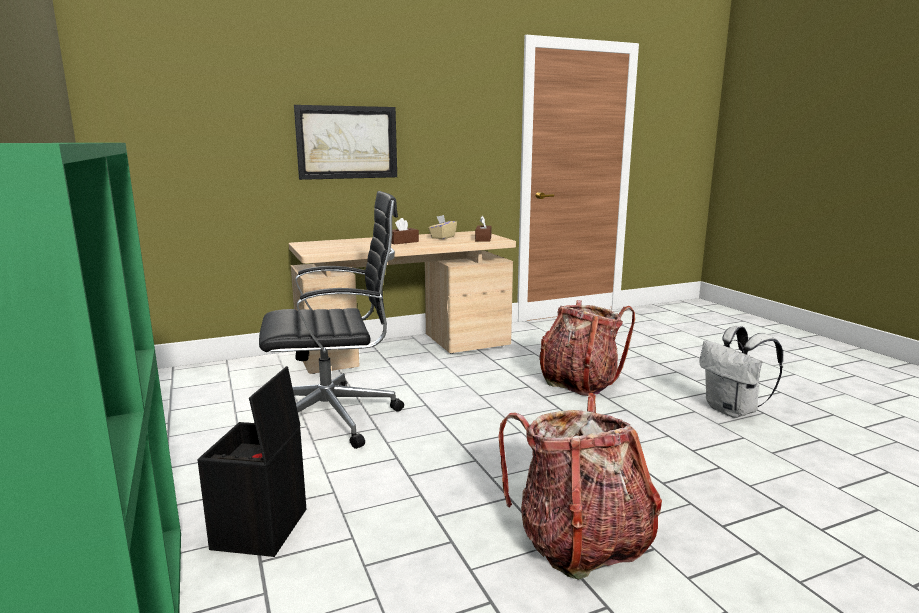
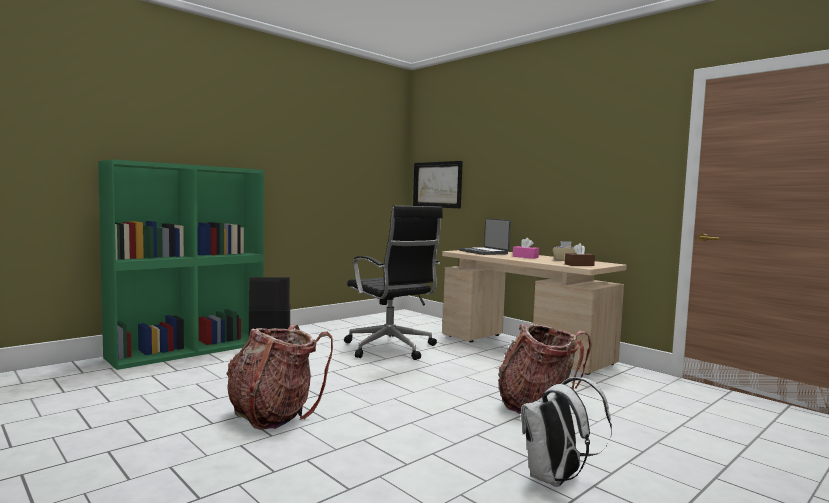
camera: 70 degrees right, 10 degrees down
picture [294,105,397,180] -> picture moved to [413,161,463,208]
brown tissue box [391,218,419,244] -> pink tissue box [513,238,539,259]
none -> laptop [459,218,511,255]

